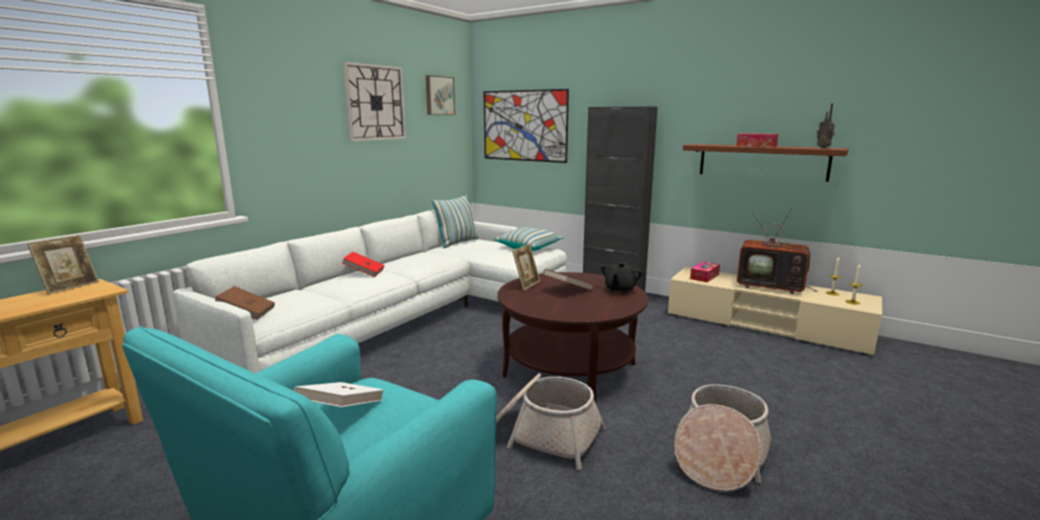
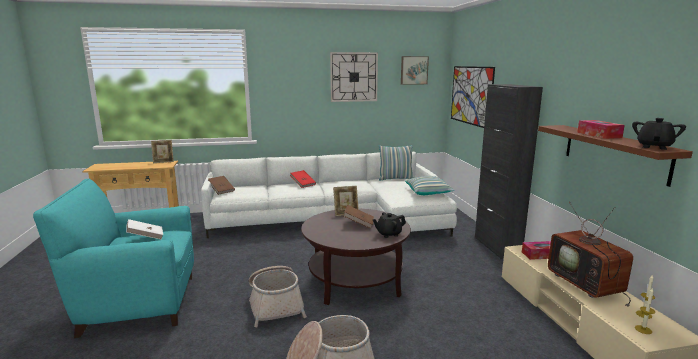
camera: 45 degrees right, 0 degrees up
radio [817,104,835,148] -> black teapot [632,118,686,150]

